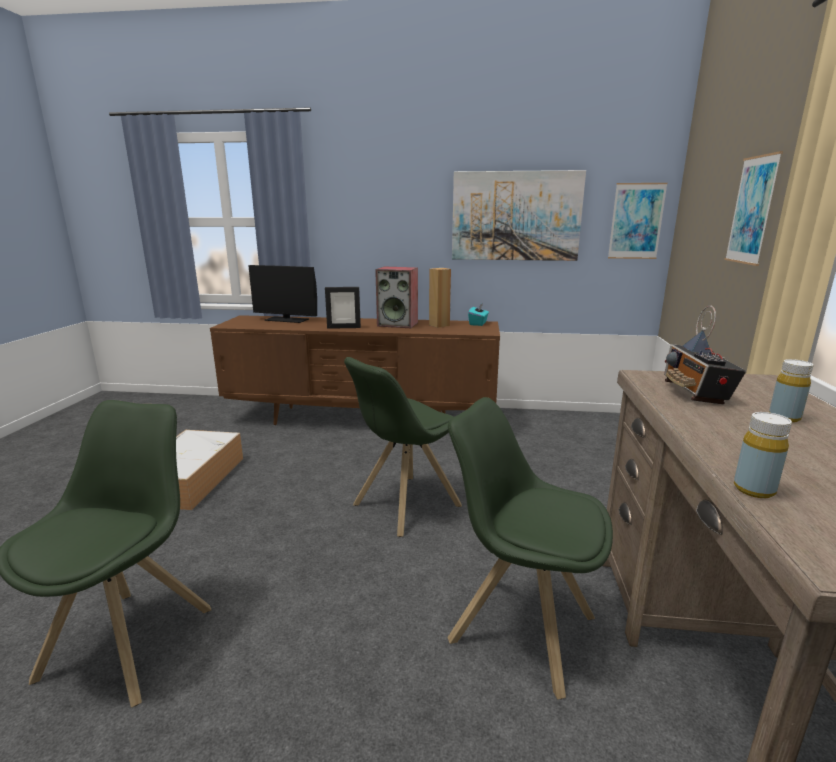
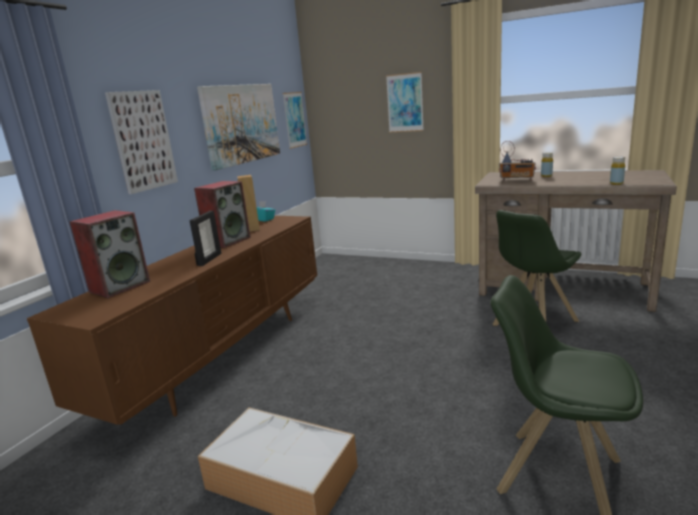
camera: 70 degrees left, 0 degrees up
monitor [248,265,317,323] -> speaker [69,210,150,298]
green chair [344,357,462,537] -> none
none -> picture [105,90,178,194]

